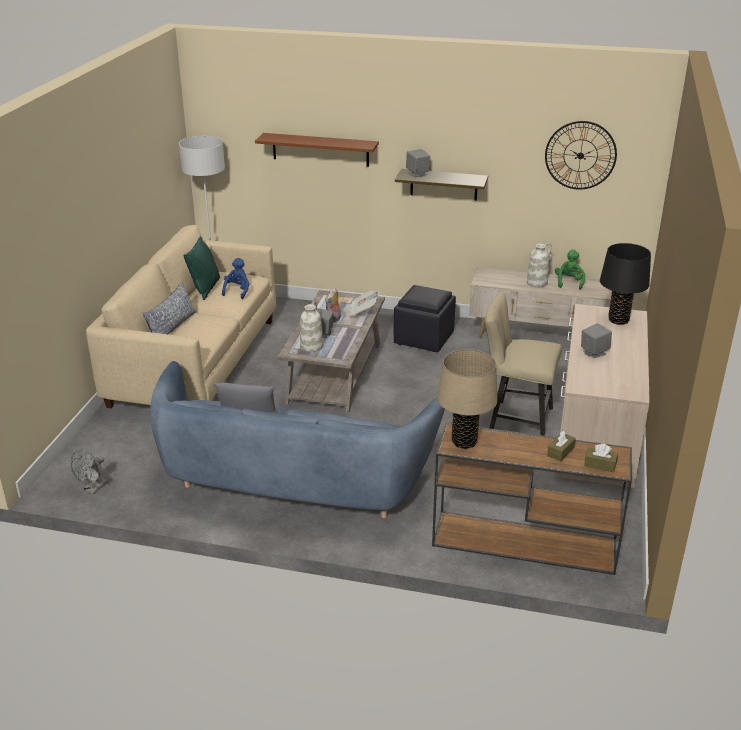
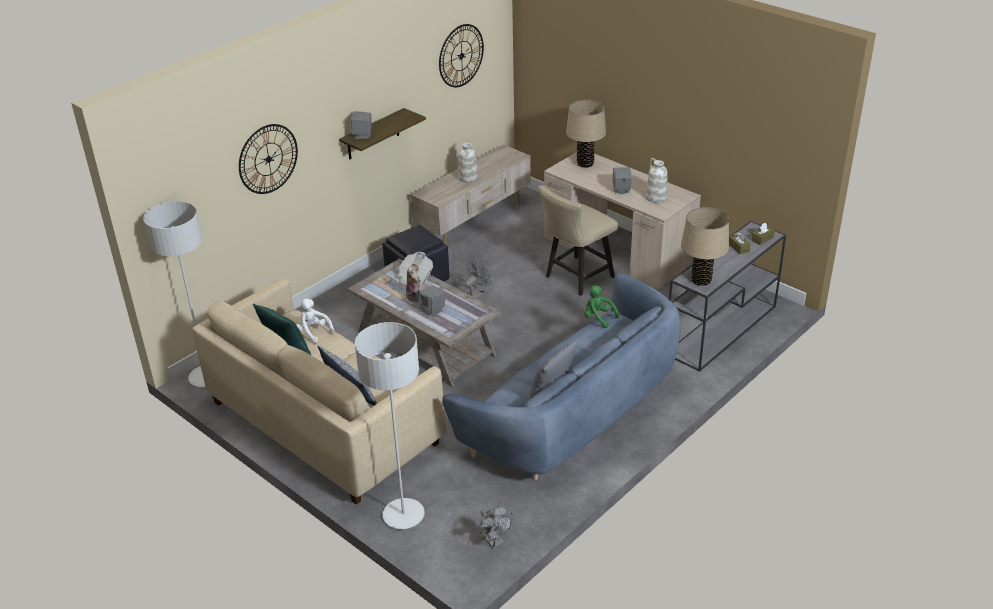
camera: 60 degrees left, 5 degrees up
blue plush toy [222,258,249,299] -> white plush toy [297,299,334,343]
brown shelf [255,133,379,167] -> wall clock [239,124,298,194]
white vase [300,301,323,352] -> white vase moved to [646,158,667,203]
brown console table [432,423,632,575] -> grey console table [669,221,786,372]
green plush toy [555,249,585,290] -> green plush toy moved to [584,285,620,328]
black table lamp [600,243,651,325] -> beige table lamp [566,100,606,168]
none -> grey floor lamp [355,322,425,529]
none -> grey fan [465,261,490,299]

